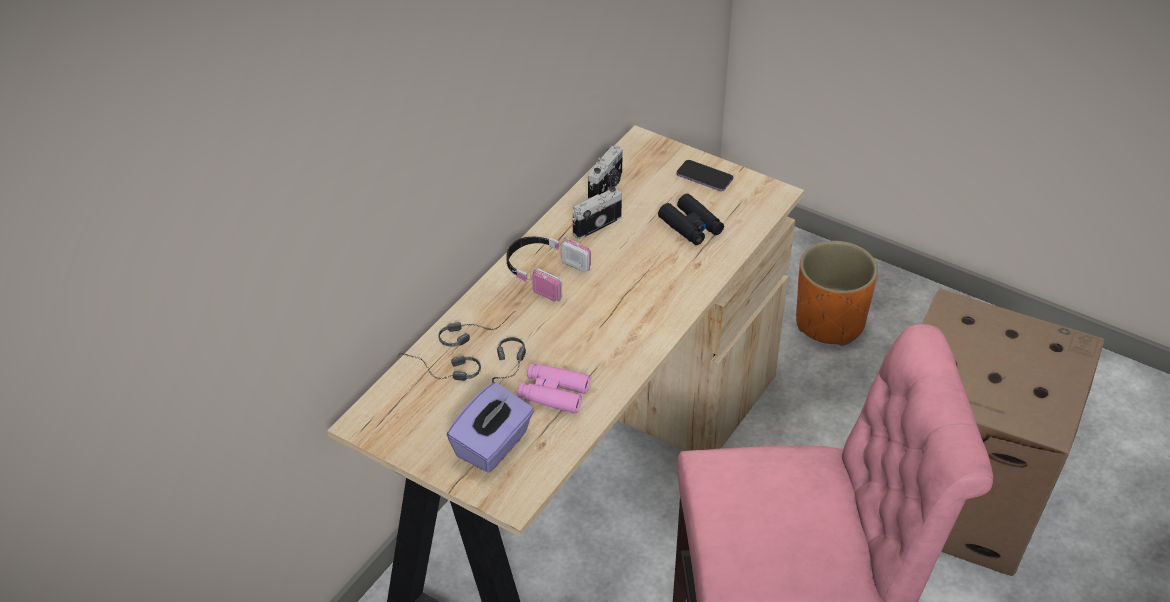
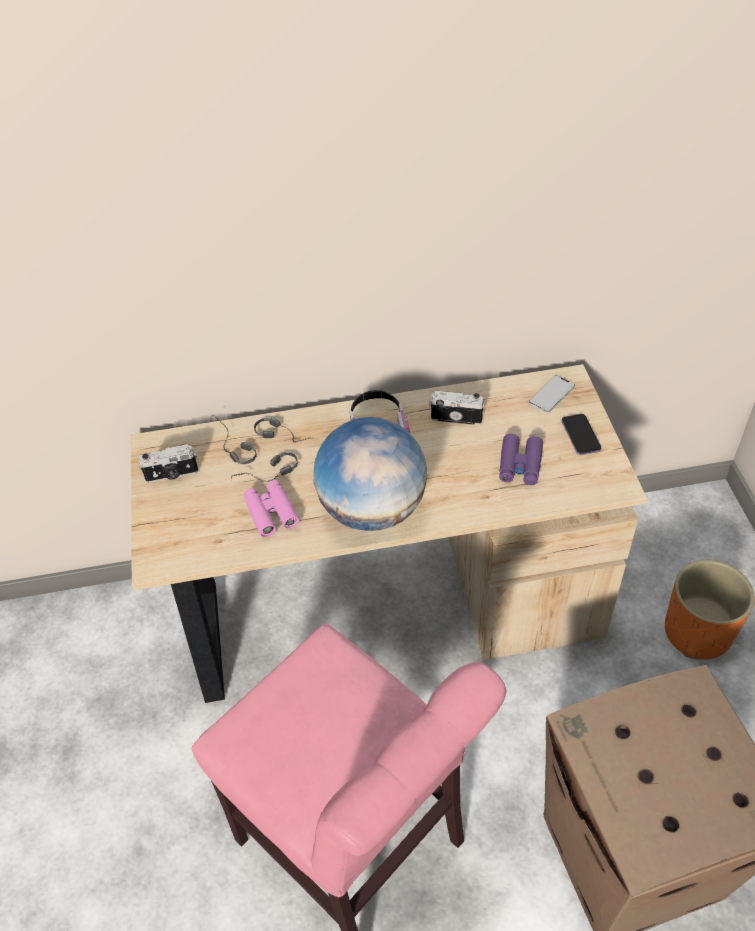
camera: 50 degrees right, 5 degrees up
purple tissue box [447,382,534,473] -> none
camera [588,146,623,199] -> camera moved to [138,444,198,483]
black binoculars [658,194,724,245] -> purple binoculars [499,434,543,485]
none -> globe [314,417,427,531]
none -> phone [529,375,575,413]

